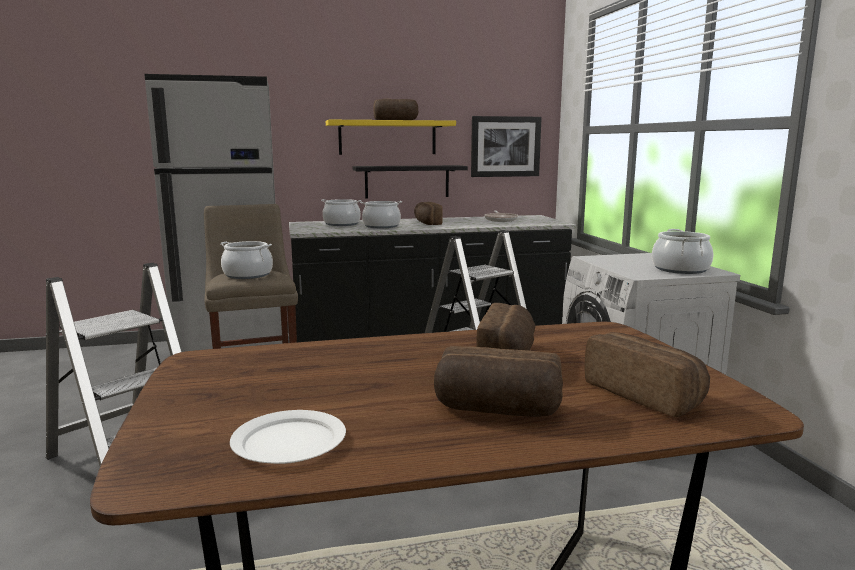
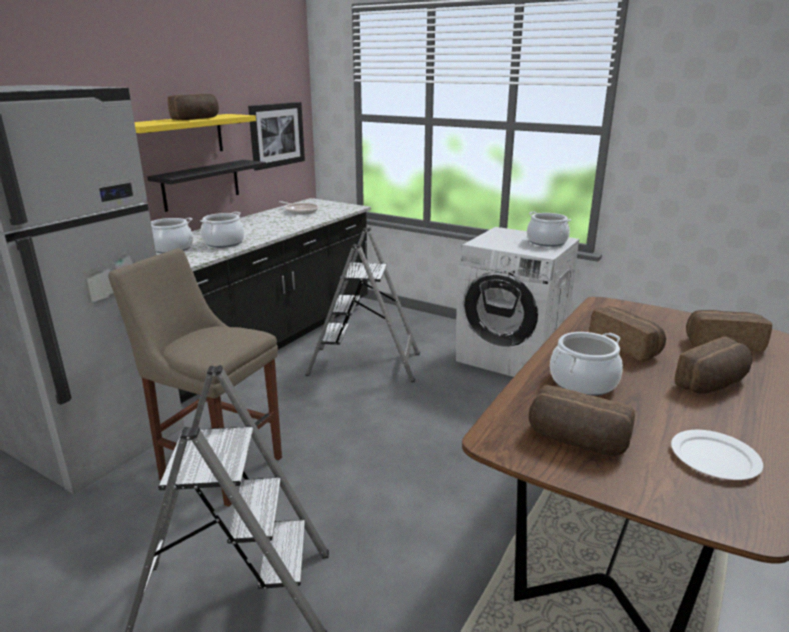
camera: 45 degrees left, 10 degrees up
cooking pot [220,241,273,279] -> cooking pot moved to [550,332,623,396]
bread [414,202,443,225] -> bread moved to [529,385,635,456]

